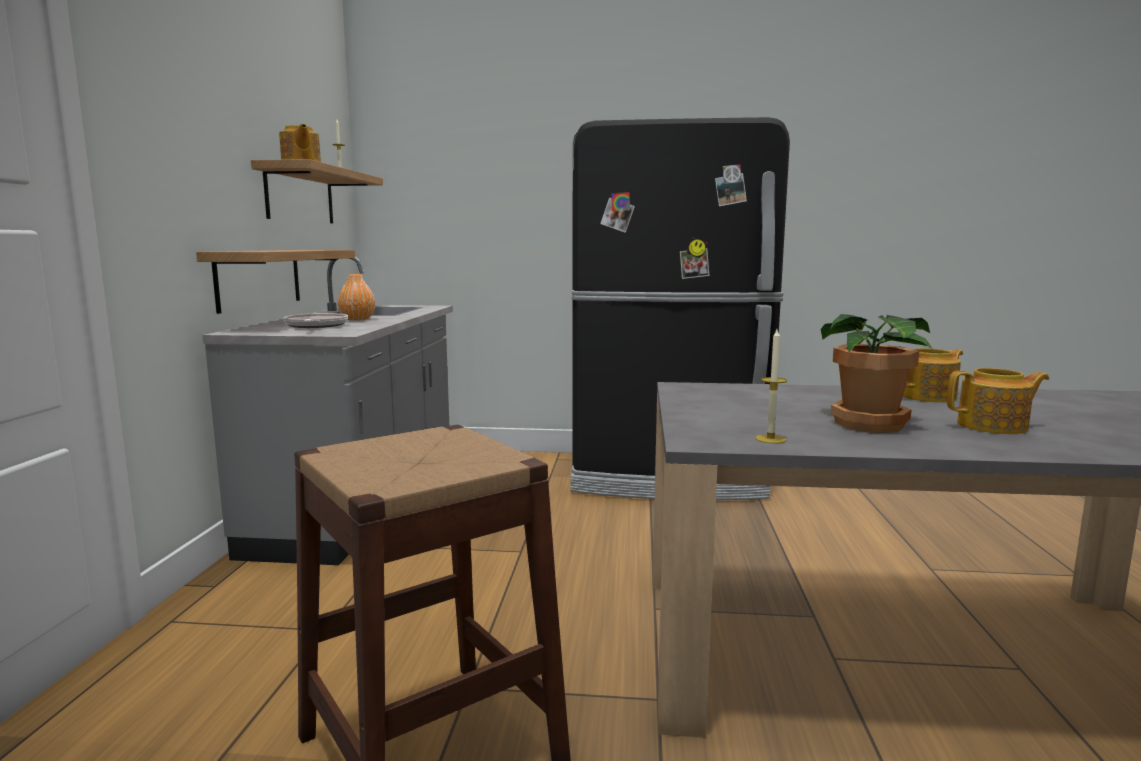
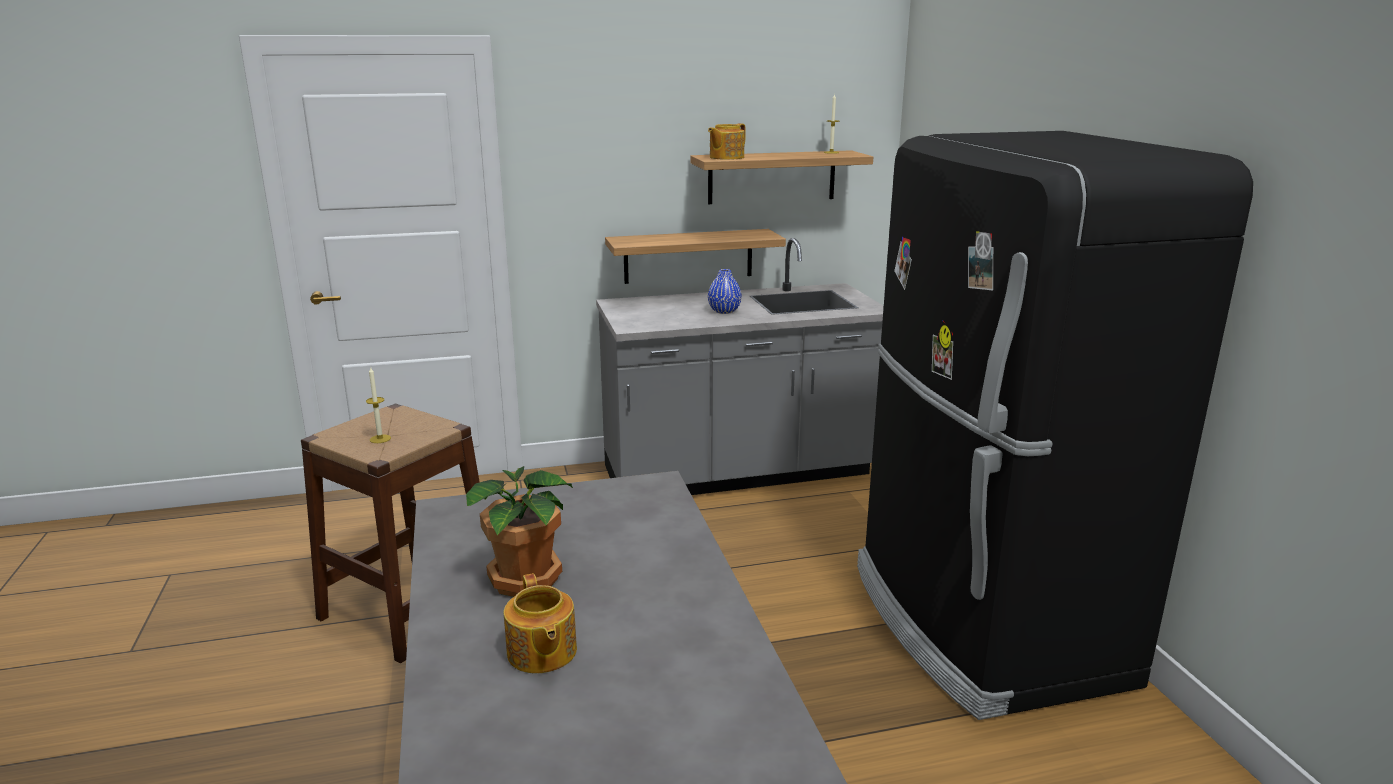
camera: 70 degrees right, 10 degrees up
frying pan [283,313,348,328] -> none
orange vase [338,274,375,321] -> blue vase [708,269,742,314]
candle [755,329,788,444] -> candle moved to [366,366,391,443]
teapot [903,348,963,402] -> none

